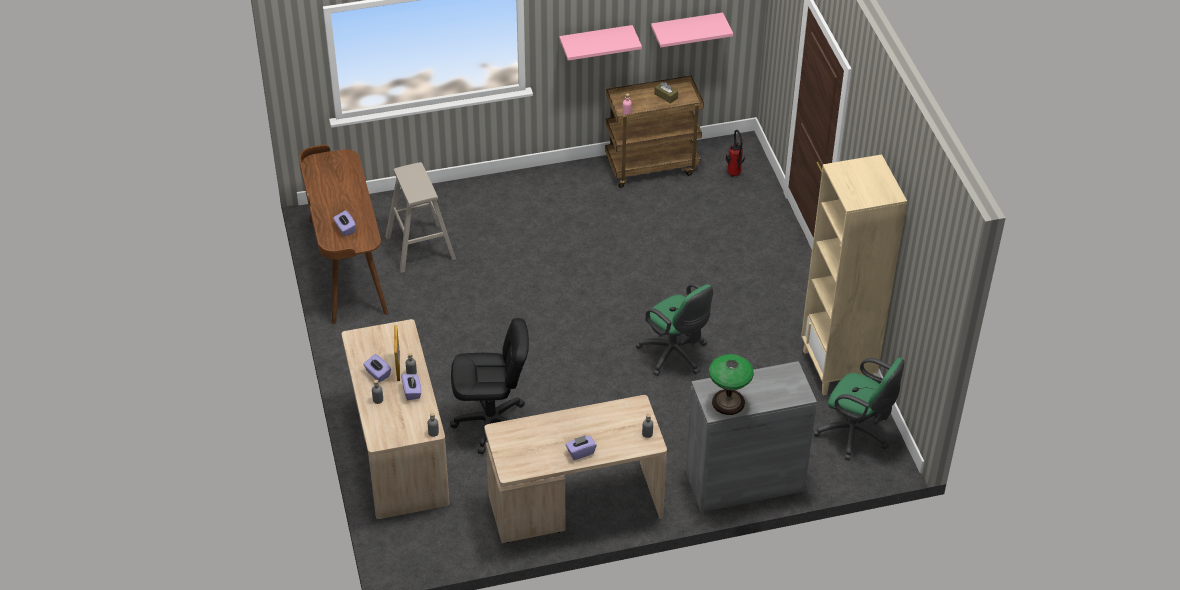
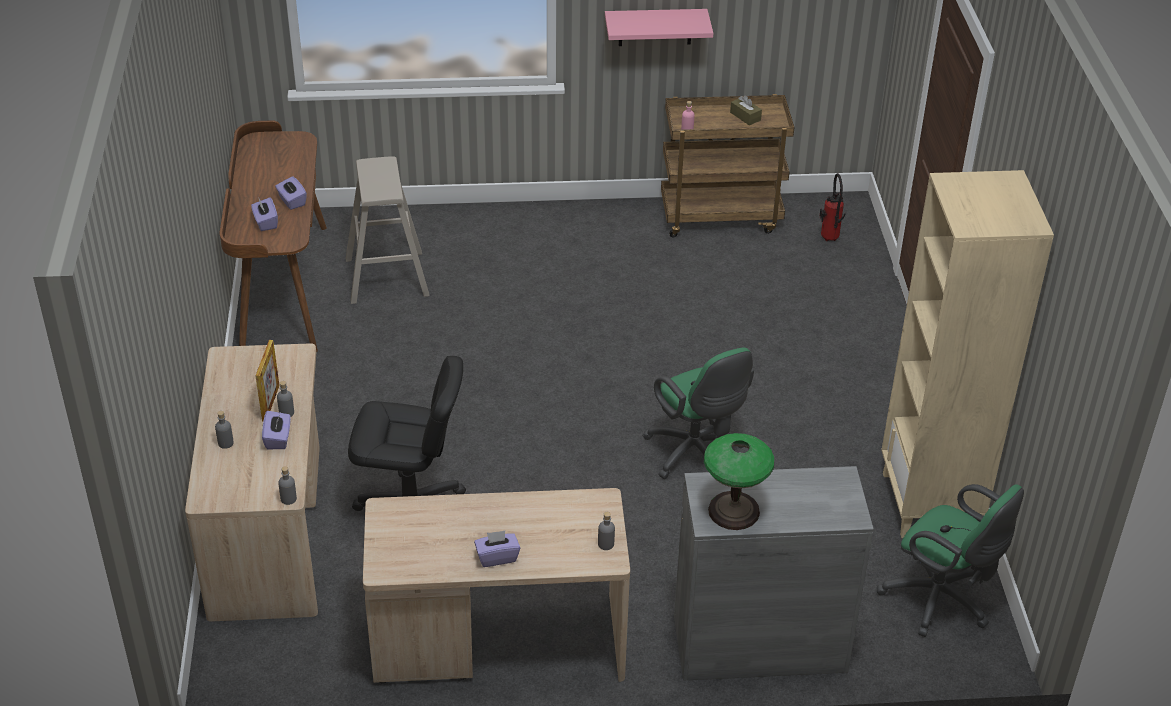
camera: 10 degrees right, 5 degrees down
purple tissue box [363,354,391,382] -> purple tissue box moved to [275,176,307,210]
pink shelf [651,13,733,47] -> none

